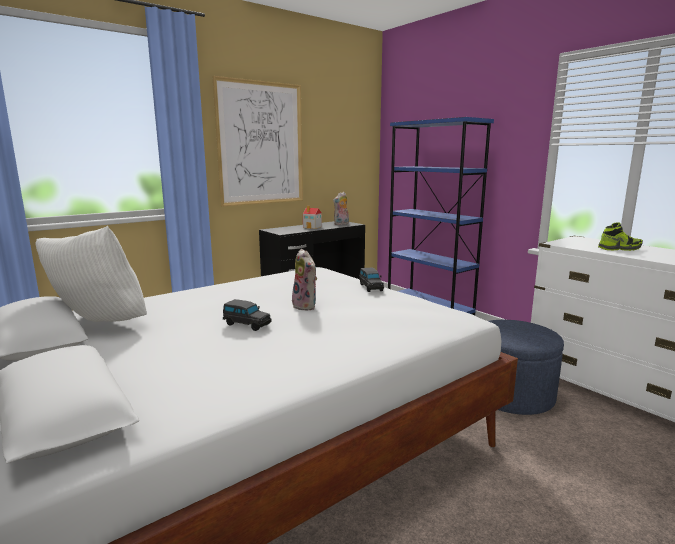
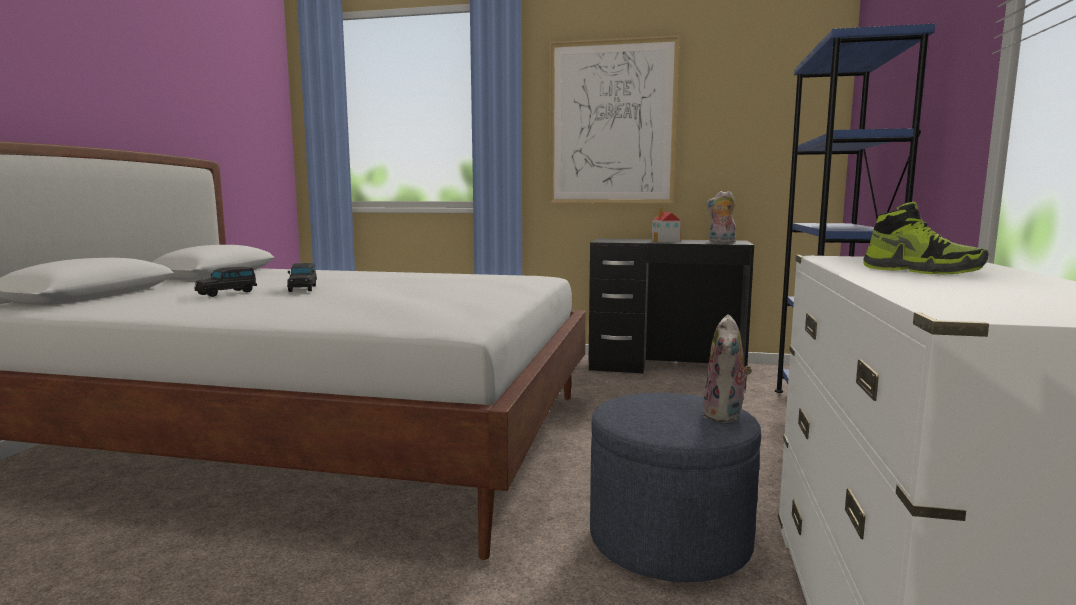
camera: 50 degrees right, 5 degrees down
white pillow [35,226,147,322] -> none
plush toy [292,249,317,310] -> plush toy moved to [703,314,752,423]
black toy car [359,267,384,292] -> black toy car moved to [194,267,257,297]

